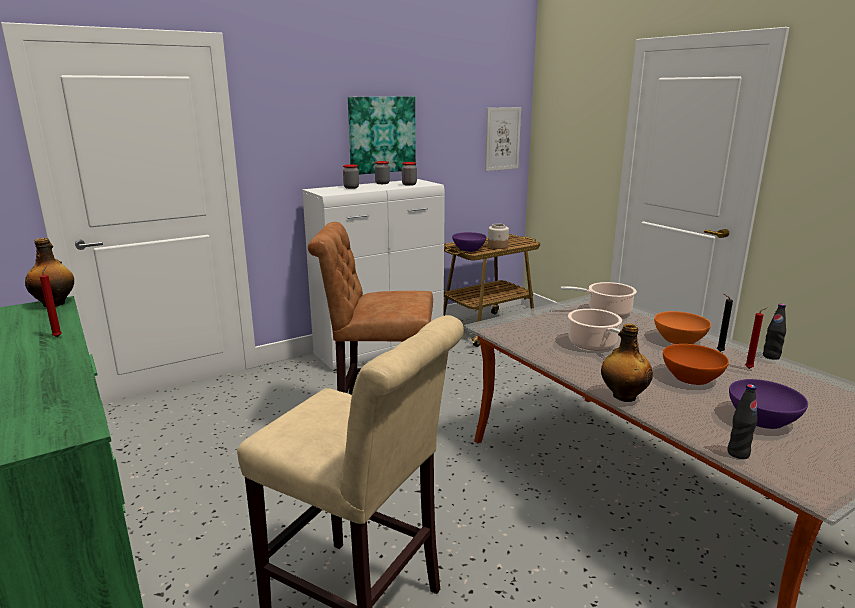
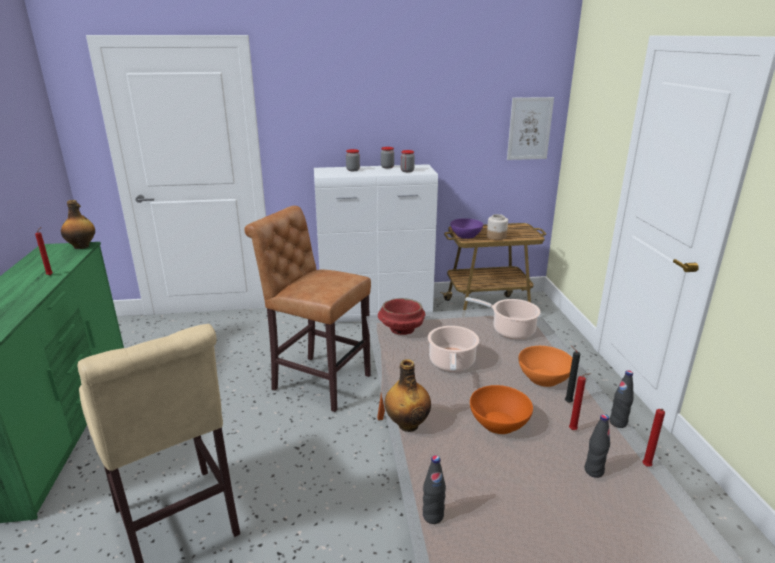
camera: 25 degrees right, 5 degrees up
picture [348,96,416,175] -> none
purple bowl [729,379,808,429] -> none
none -> red bowl [378,298,425,335]
none -> black bottle [585,414,610,478]
none -> red candle [642,409,665,466]

